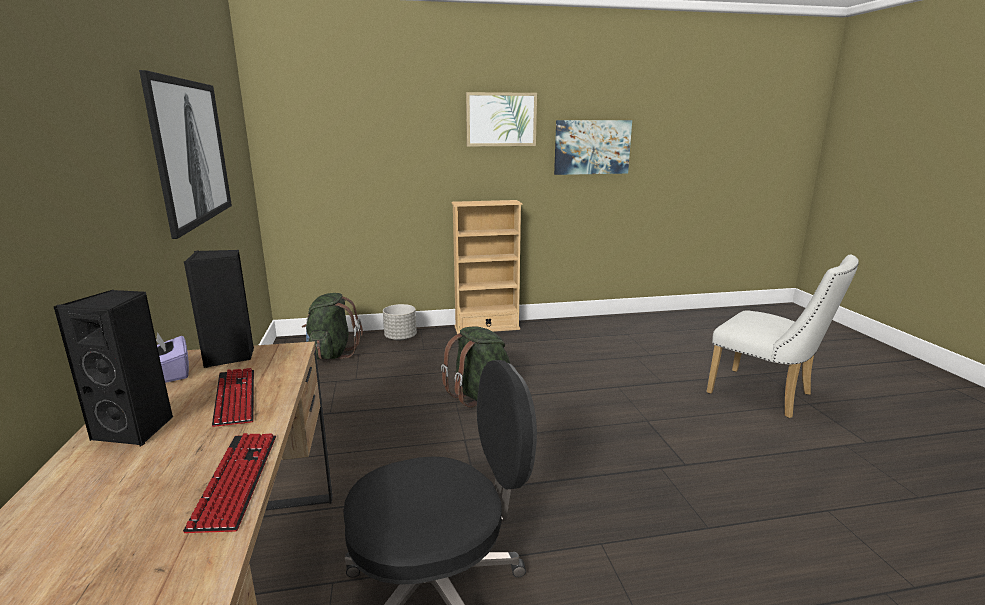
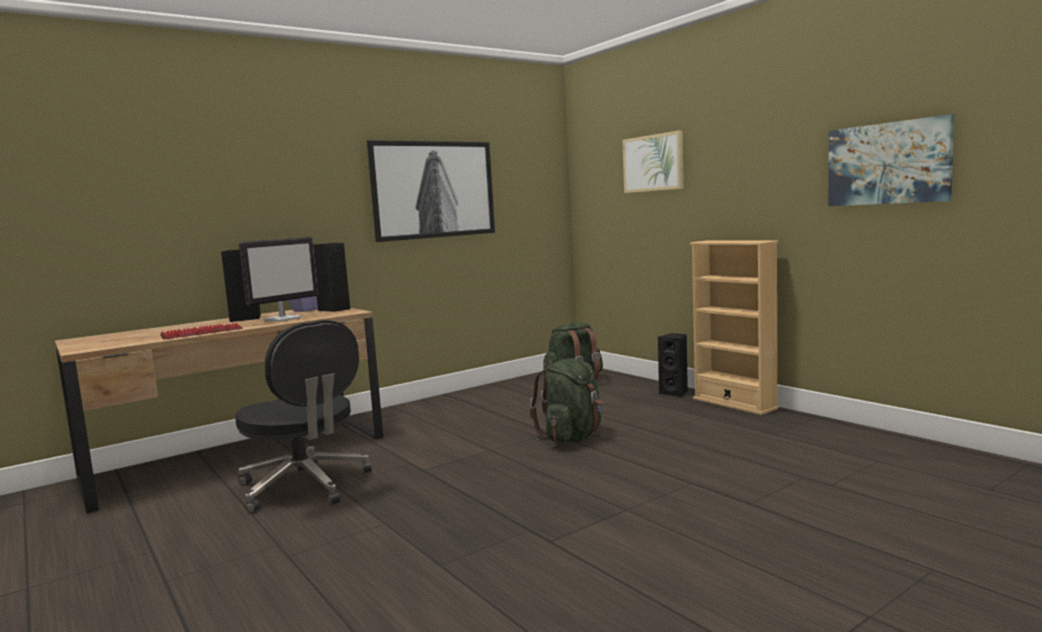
camera: 65 degrees right, 10 degrees down
keyboard [212,368,254,427] -> monitor [239,237,318,322]
grey planter [383,304,417,341] -> none
picture [466,92,537,147] -> picture moved to [622,130,684,193]
white chair [706,255,859,418] -> none
none -> black speaker [658,333,688,397]

